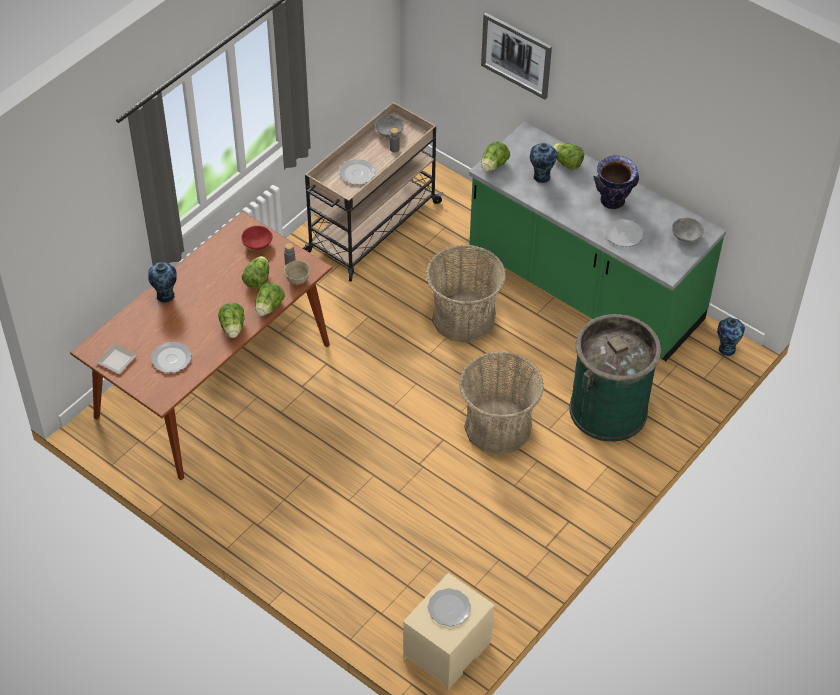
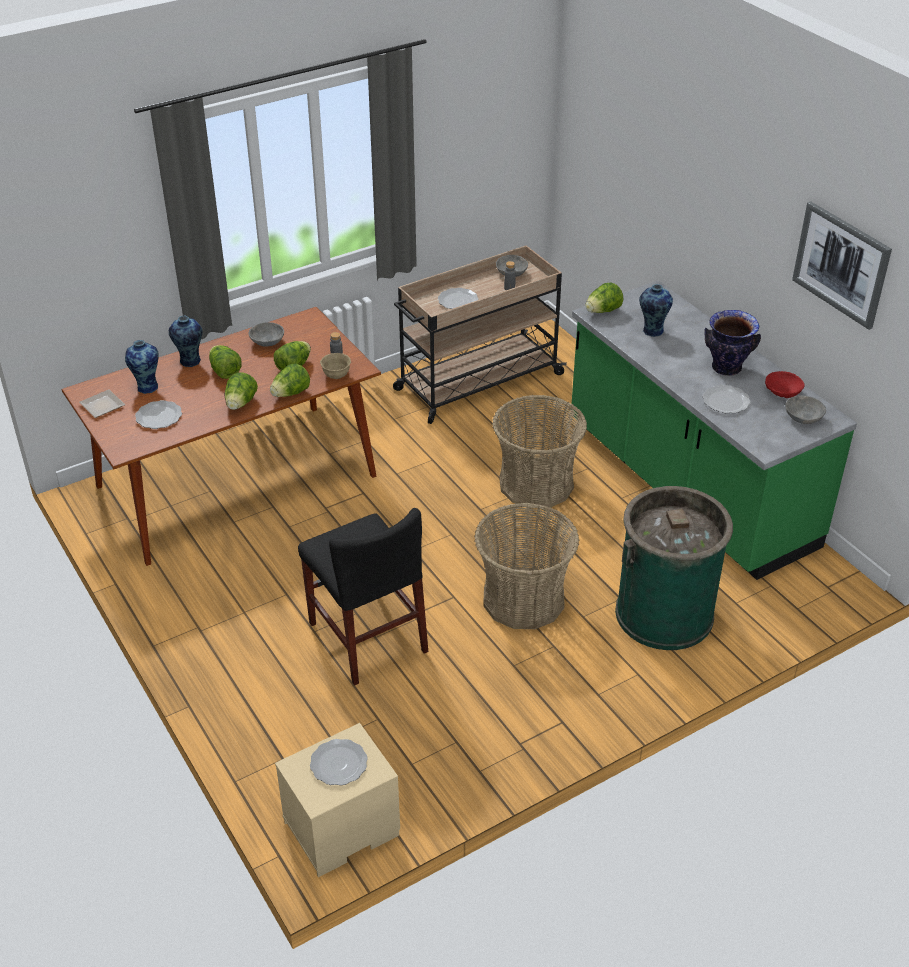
camera: 20 degrees right, 10 degrees down
red bowl [241,226,273,250] -> red bowl moved to [765,371,805,398]
picture [481,13,552,100] -> picture moved to [792,201,892,330]
lettuce [553,143,584,170] -> lettuce moved to [209,345,242,379]
vase [717,317,745,356] -> vase moved to [125,340,159,394]
none -> grey bowl [249,322,284,346]
none -> black chair [298,508,428,686]

